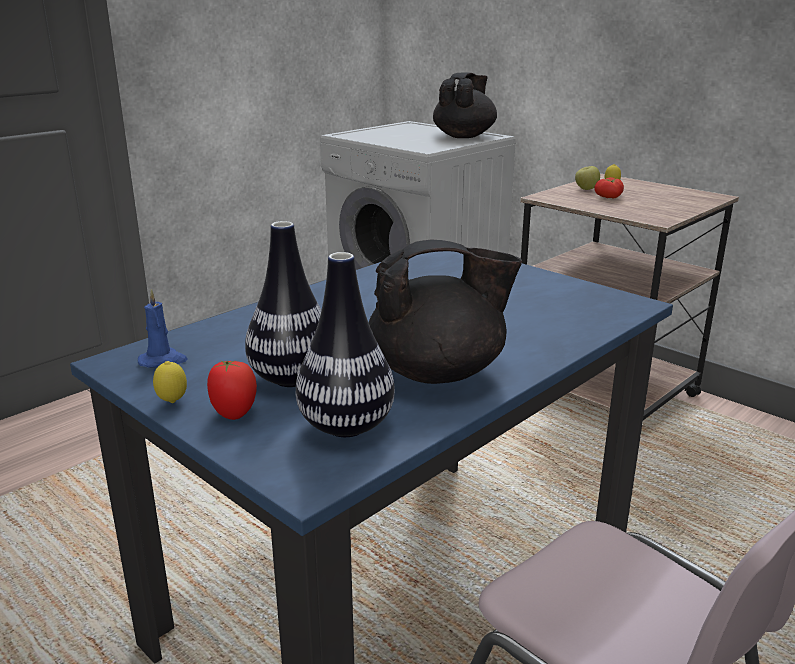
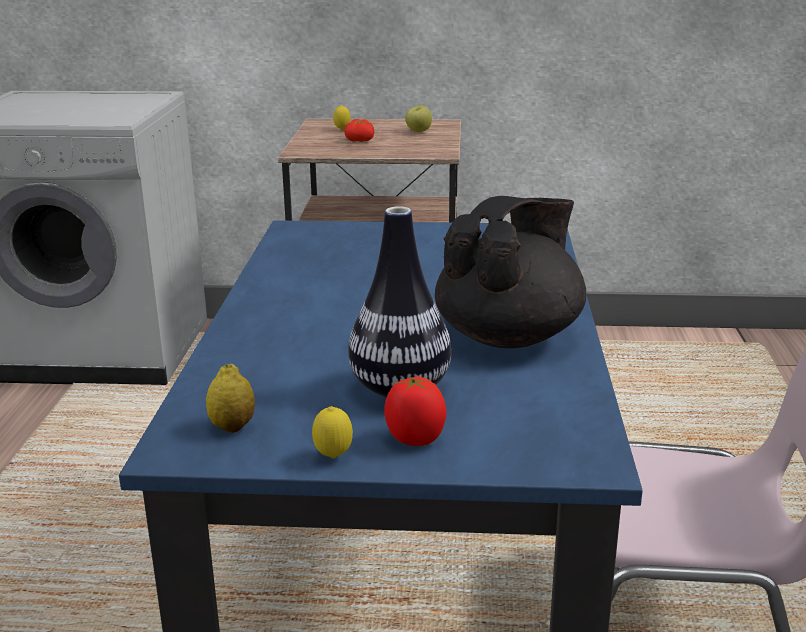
camera: 40 degrees left, 0 degrees up
blue candle [138,289,188,368] -> lemon [206,364,255,433]
vase [296,252,395,437] -> none
black teapot [433,73,497,138] -> none
apple [575,166,600,190] -> apple moved to [405,106,432,132]

